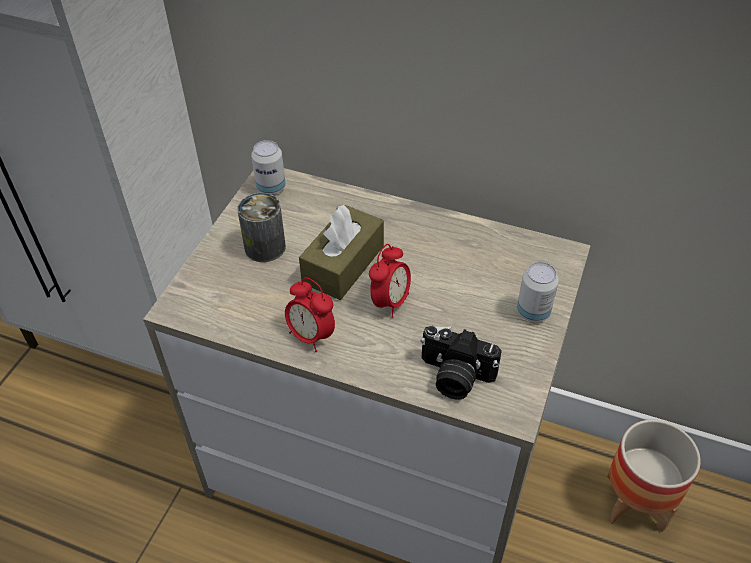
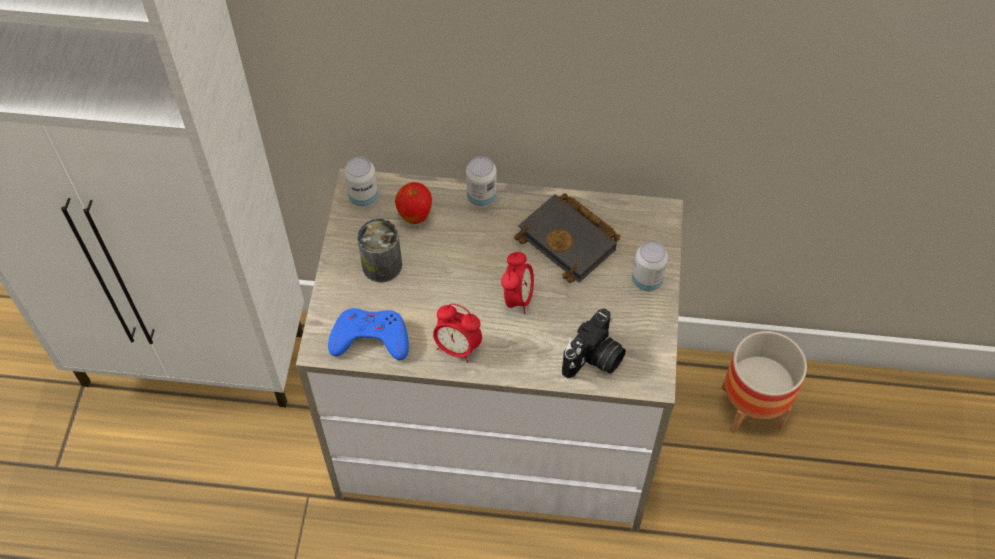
camera: 15 degrees left, 10 degrees up
brown tissue box [299,205,384,300] -> none
camera [420,326,502,400] -> camera turned 60 degrees counterclockwise [562,308,626,378]
none -> blue game controller [328,308,409,360]
none -> apple [395,182,432,224]
none -> can [466,156,497,207]
none -> black book [514,193,620,283]

